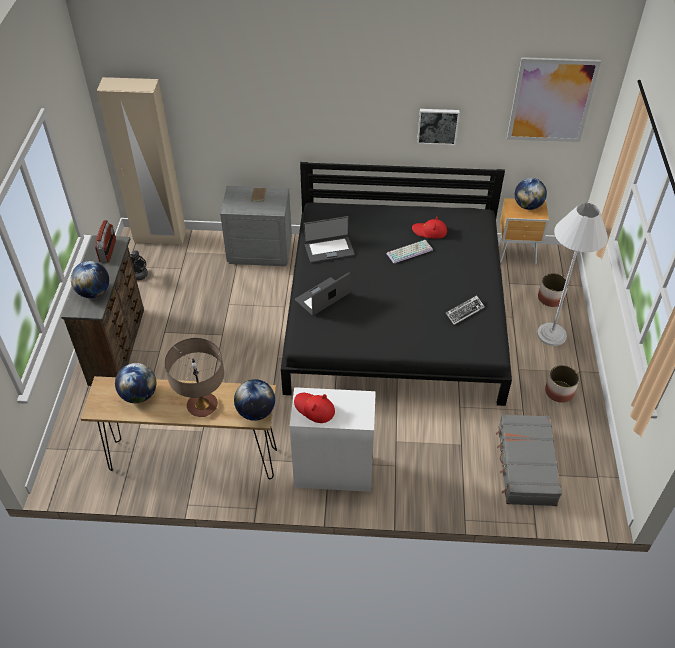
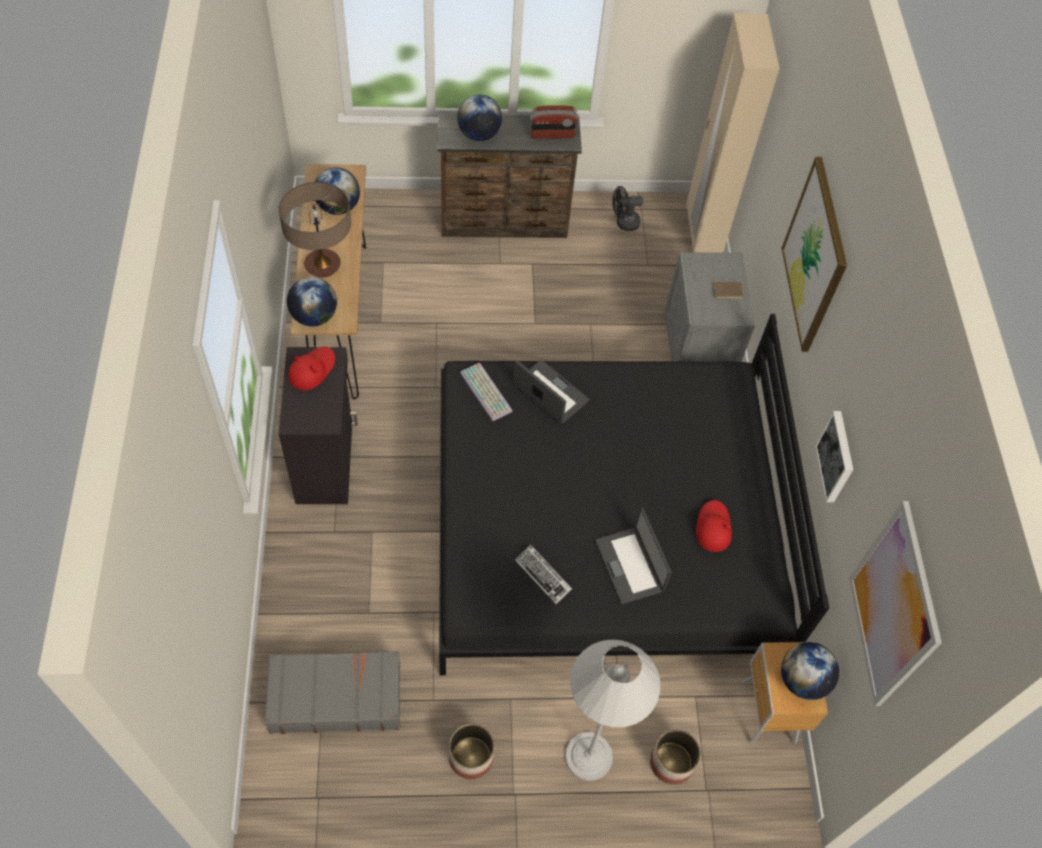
camera: 80 degrees right, 10 degrees up
white cabinet [290,387,376,492] -> black cabinet [279,347,358,504]
laptop [304,216,355,263] -> laptop moved to [595,508,672,604]
keyboard [387,240,433,263] -> keyboard moved to [460,363,513,421]
none -> picture [782,157,847,352]

